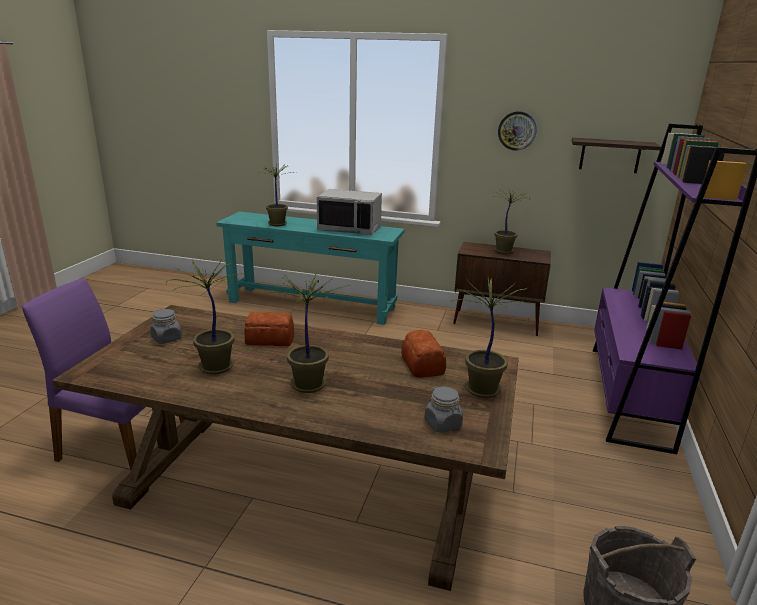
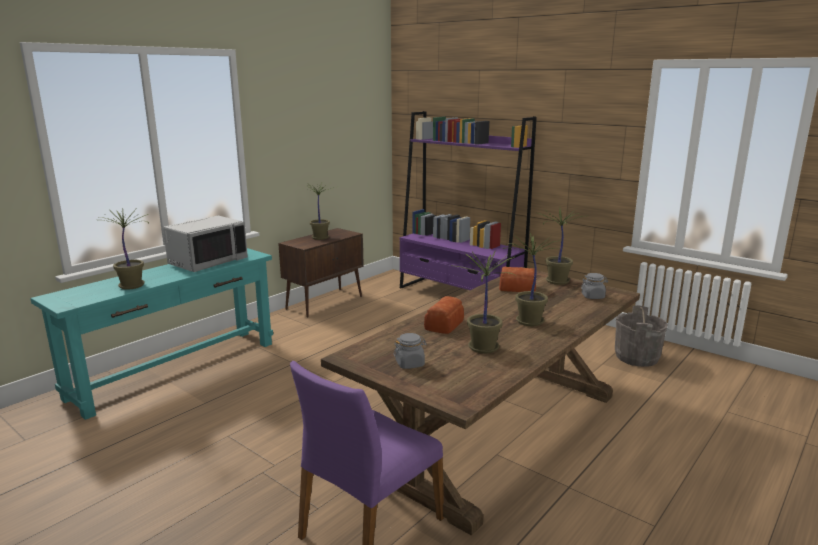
camera: 65 degrees left, 5 degrees down
wall clock [498,111,537,151] -> none
shelf [572,137,661,173] -> none

